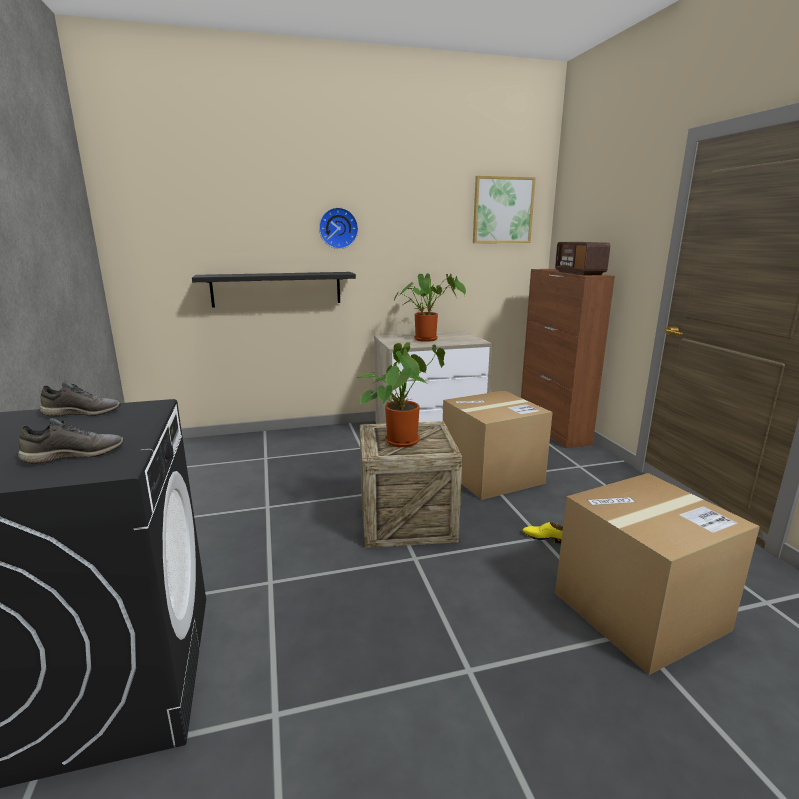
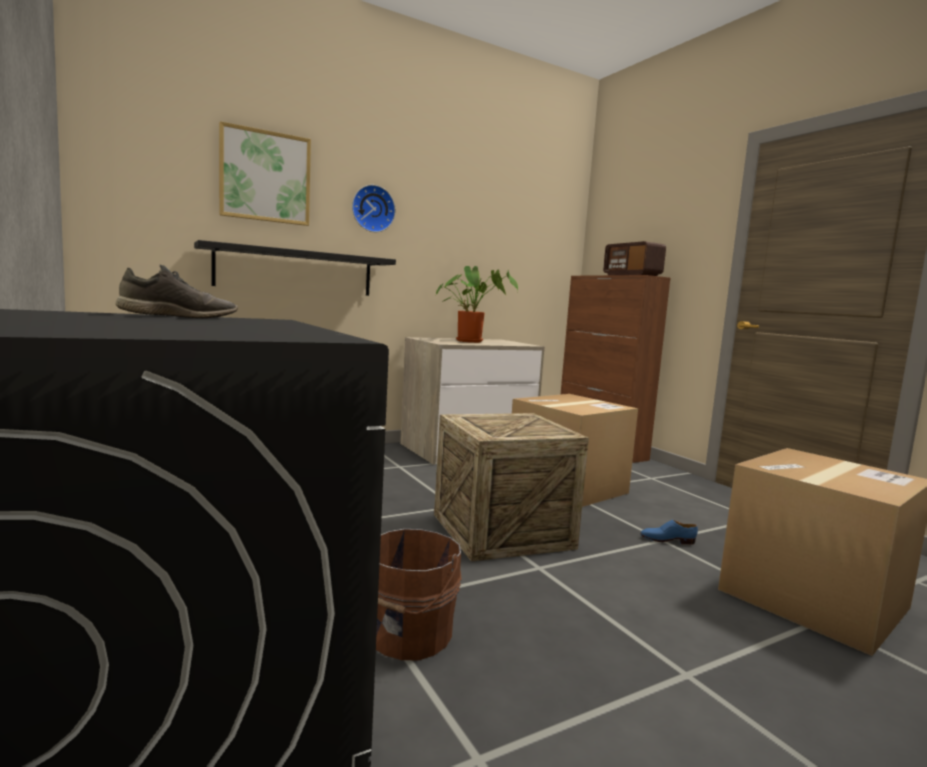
camera: 15 degrees left, 10 degrees down
grey shoe [18,418,124,464] -> none
potted plant [357,342,445,447] -> none
picture [473,176,536,243] -> picture moved to [219,121,311,226]
yellow shoe [522,522,563,544] -> blue shoe [640,520,698,545]
none -> brown bucket [376,529,462,661]

